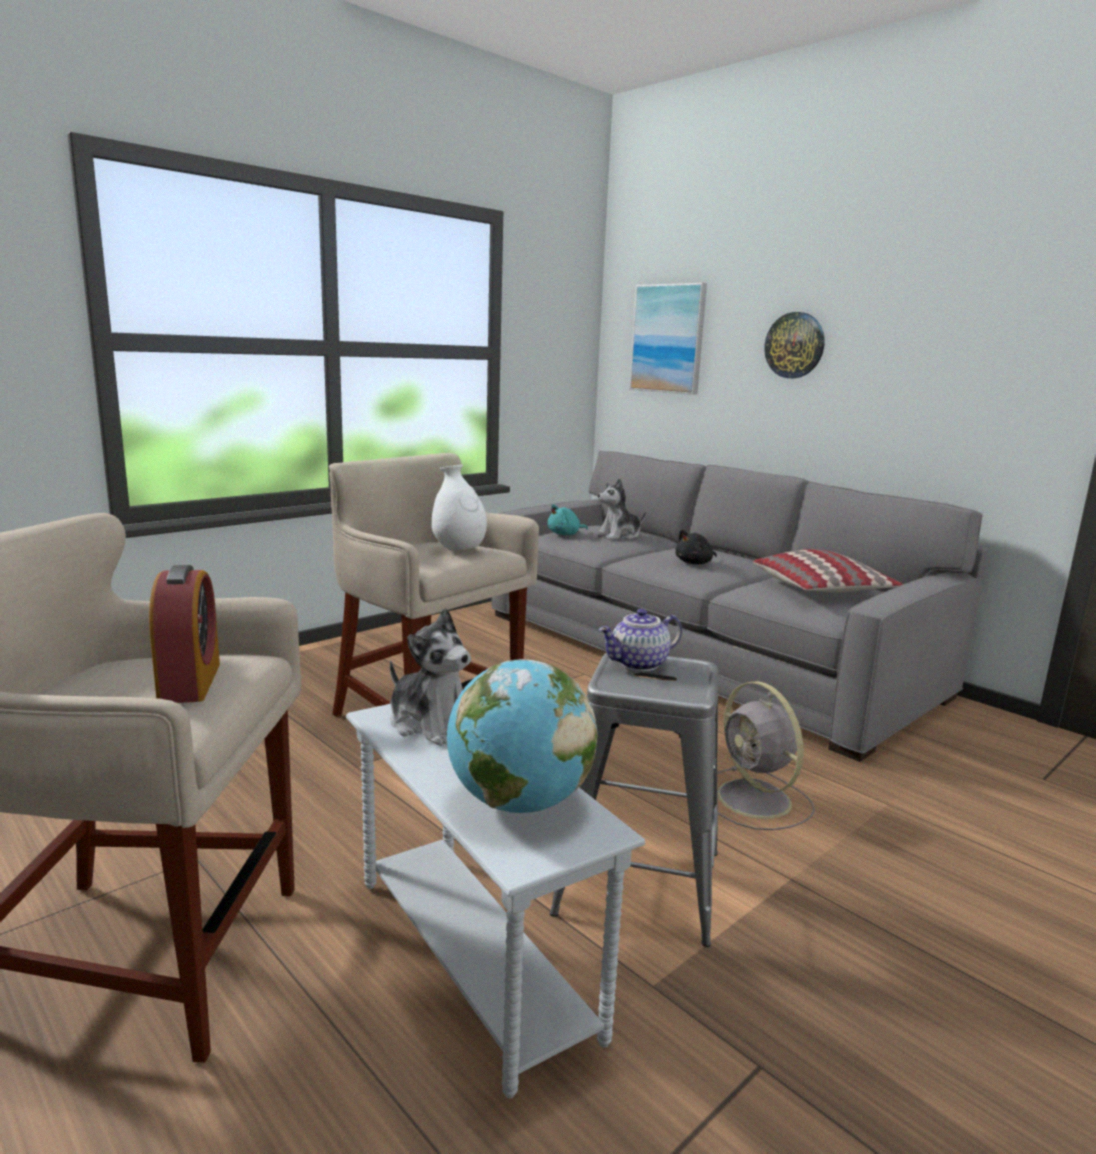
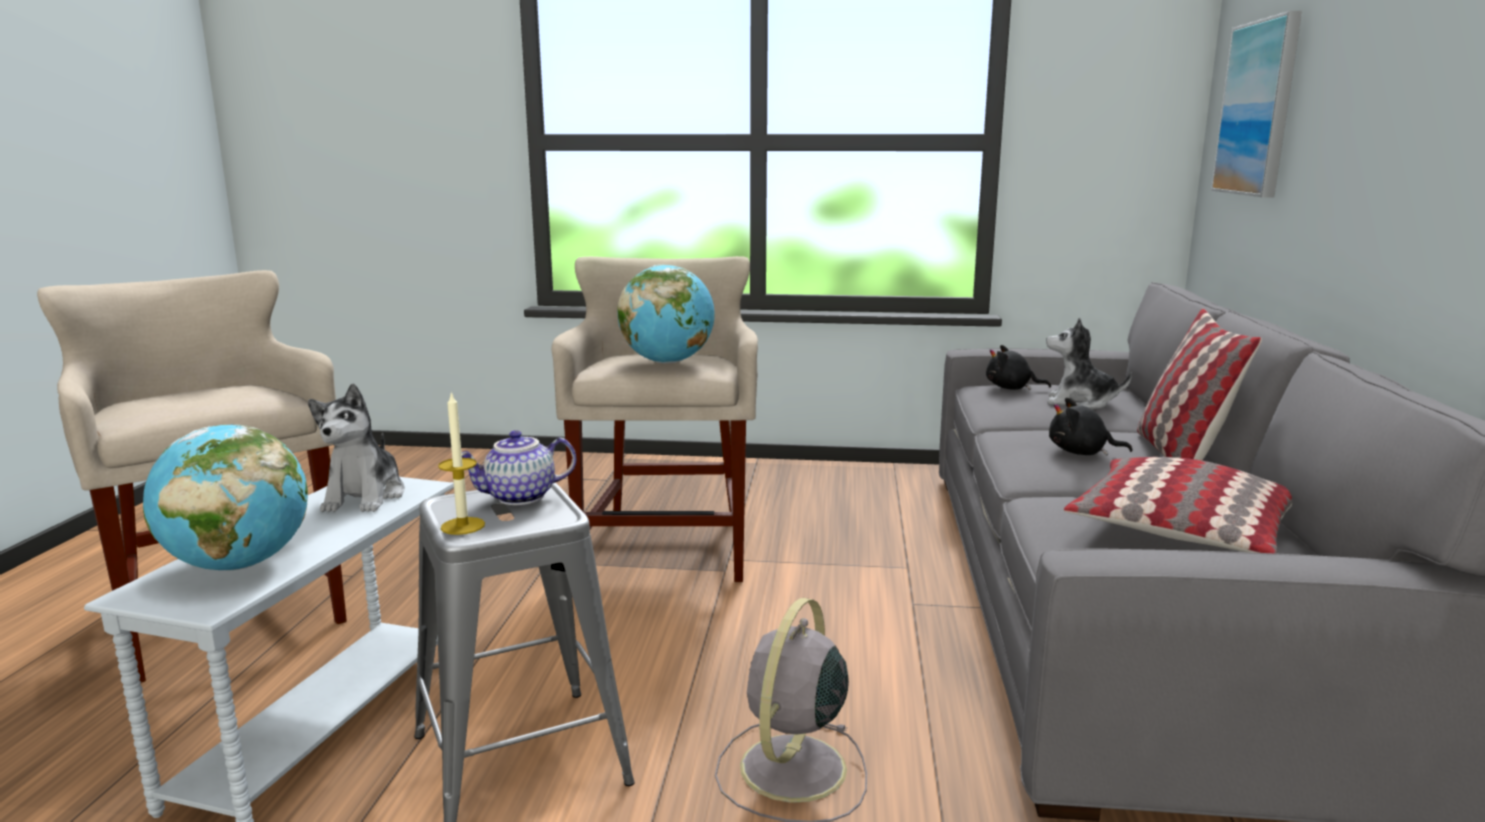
camera: 50 degrees right, 0 degrees up
alarm clock [149,565,220,703] -> none
white vase [432,464,487,550] -> globe [617,265,715,364]
turquoise plush toy [547,504,588,535] -> black plush toy [986,345,1051,390]
teapot [598,609,682,671] -> teapot turned 45 degrees counterclockwise [461,430,576,505]
wall clock [764,312,825,378] -> none
none -> candle [438,392,485,535]
none -> pillow [1137,309,1262,460]

